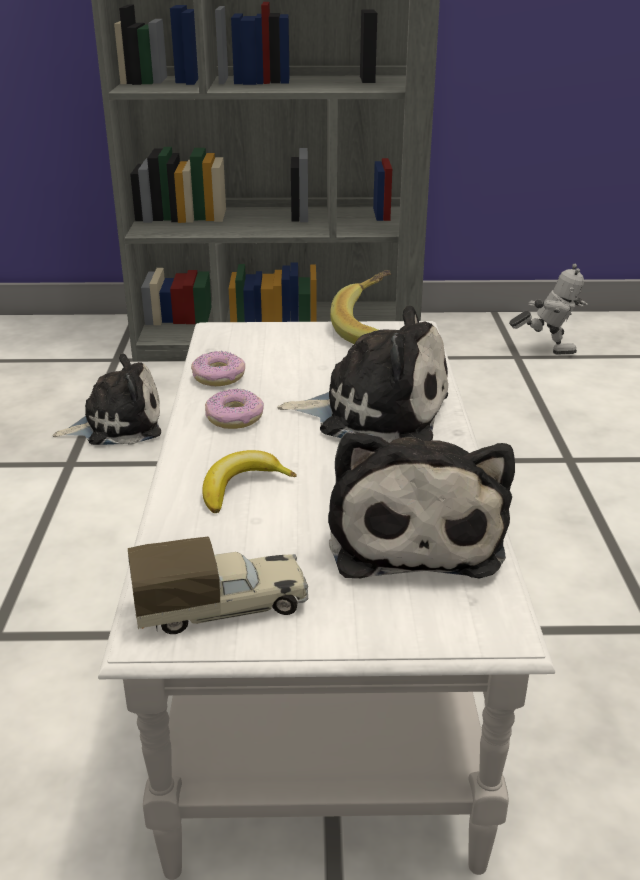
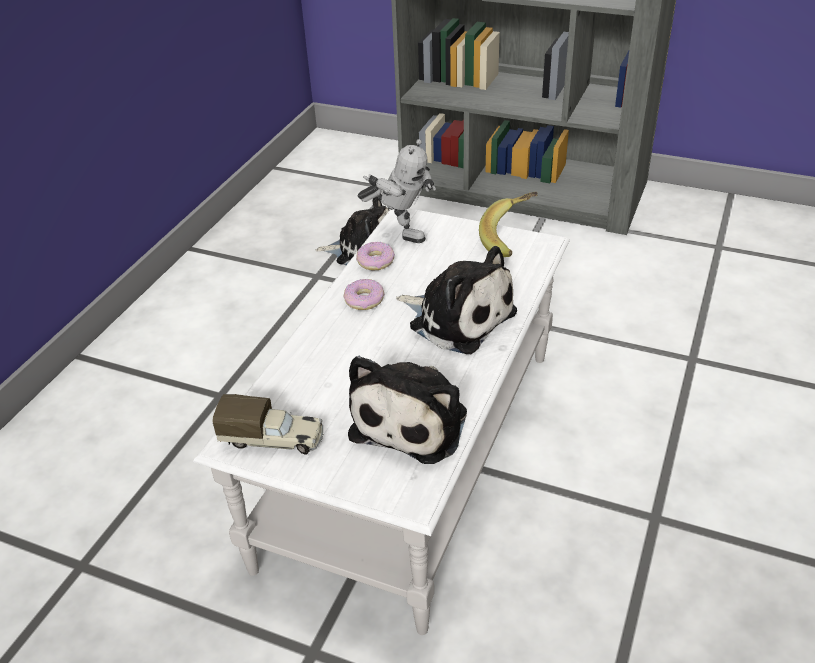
camera: 25 degrees right, 10 degrees up
banana [202,450,297,513] -> none
toy robot [509,264,588,354] -> toy robot moved to [358,139,436,243]

